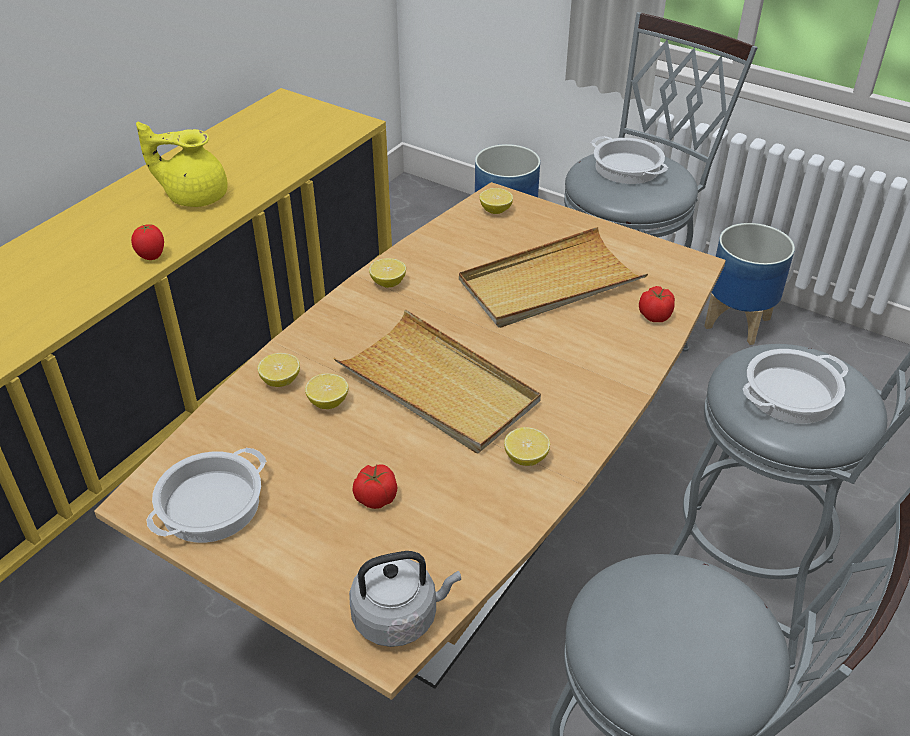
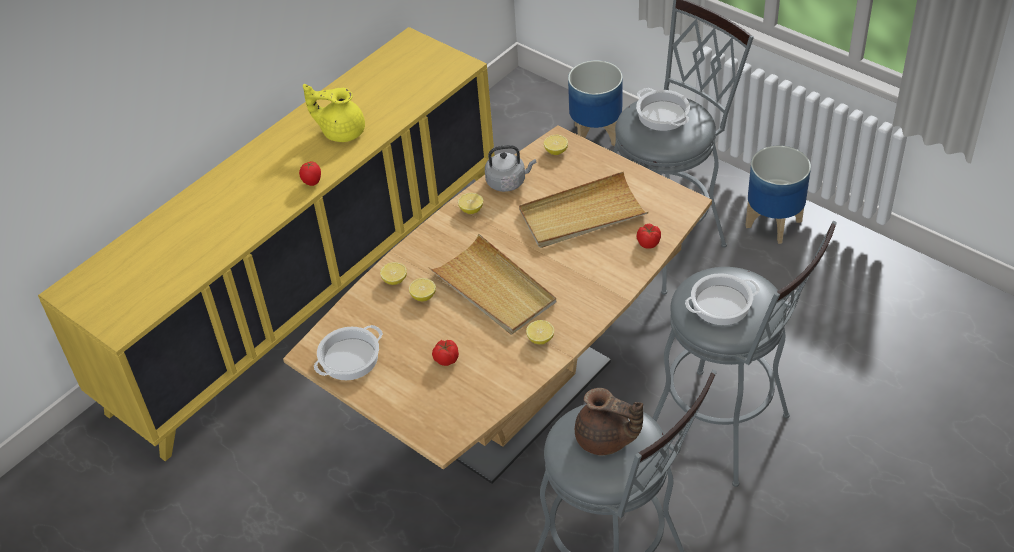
camera: 10 degrees right, 5 degrees up
grey kettle [349,551,461,647] -> grey kettle moved to [485,145,536,192]
none -> brown teapot [575,388,643,455]

